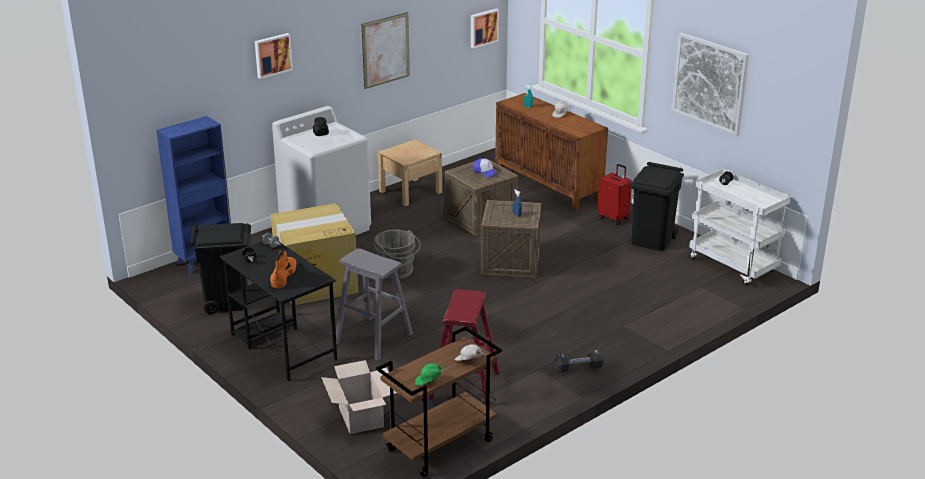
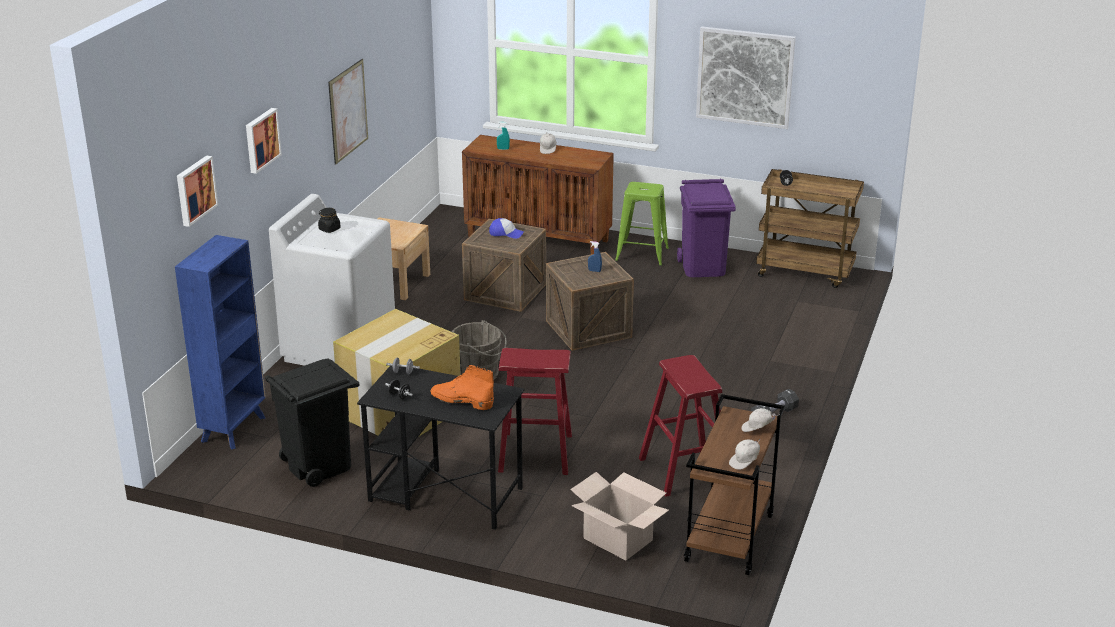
camera: 30 degrees left, 0 degrees up
orange boot [270,250,297,288] -> orange boot turned 45 degrees counterclockwise [430,365,494,410]
grey stool [336,248,413,361] -> red stool [498,348,572,475]
green cap [415,363,447,386] -> white cap [729,438,760,470]
picture [471,9,499,49] -> picture moved to [177,156,218,227]
red suitcase [598,164,632,225] -> green stool [615,182,669,266]
black trash can [629,162,684,251] -> purple trash can [677,179,736,277]
white cart [689,169,791,285] -> brown cart [756,169,864,288]

